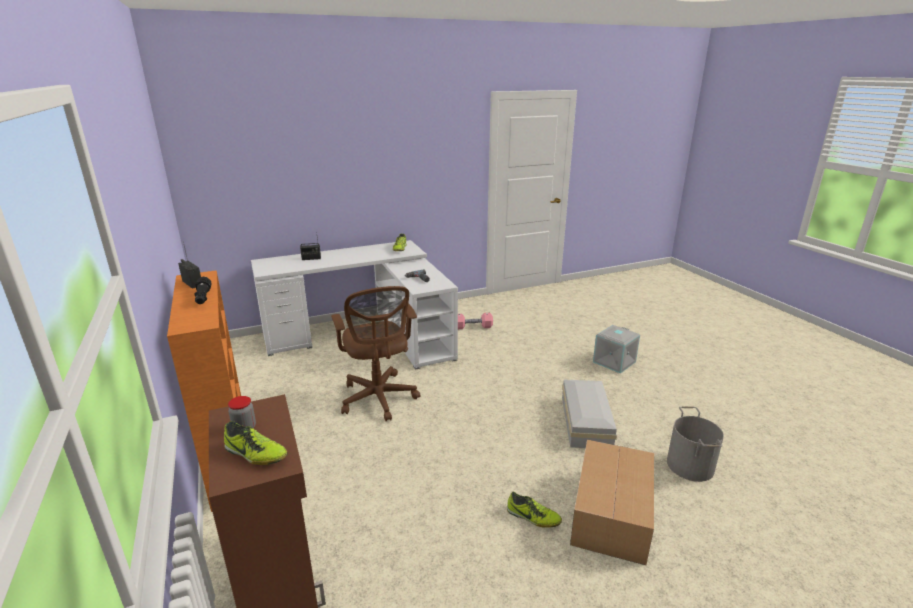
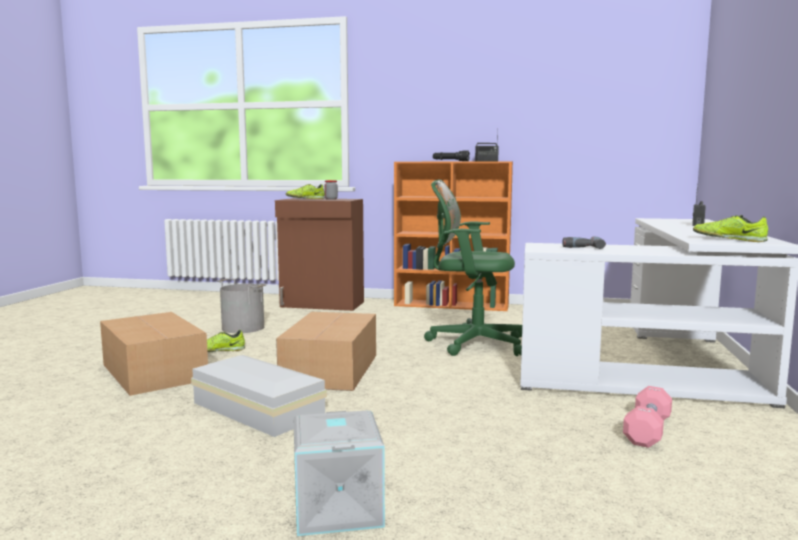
camera: 125 degrees right, 15 degrees down
brown office chair [331,286,421,421] -> green office chair [424,179,522,356]
grey bucket [667,406,724,482] -> grey bucket moved to [217,278,267,333]
none -> cardboard box [276,312,376,391]

